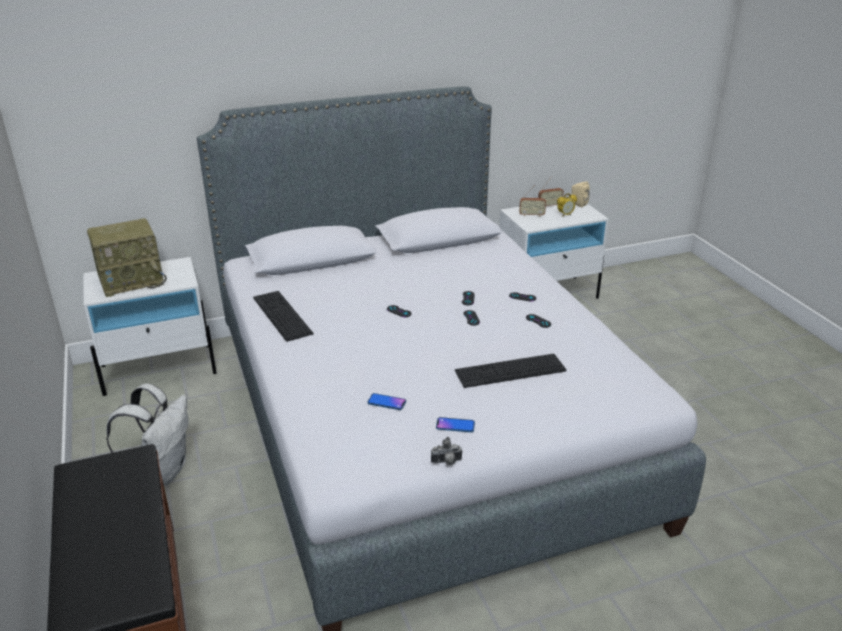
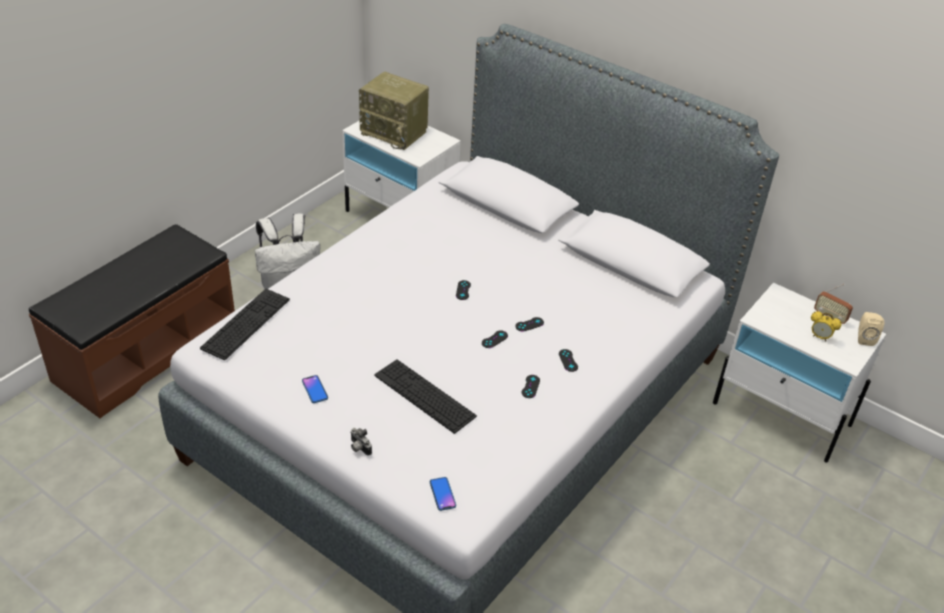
camera: 55 degrees right, 10 degrees up
keyboard [253,291,314,342] -> keyboard moved to [200,289,290,360]
phone [367,393,406,410] -> phone moved to [430,477,456,511]
camera [431,437,463,465] -> camera moved to [350,428,372,456]
radio [519,185,546,217] -> none

